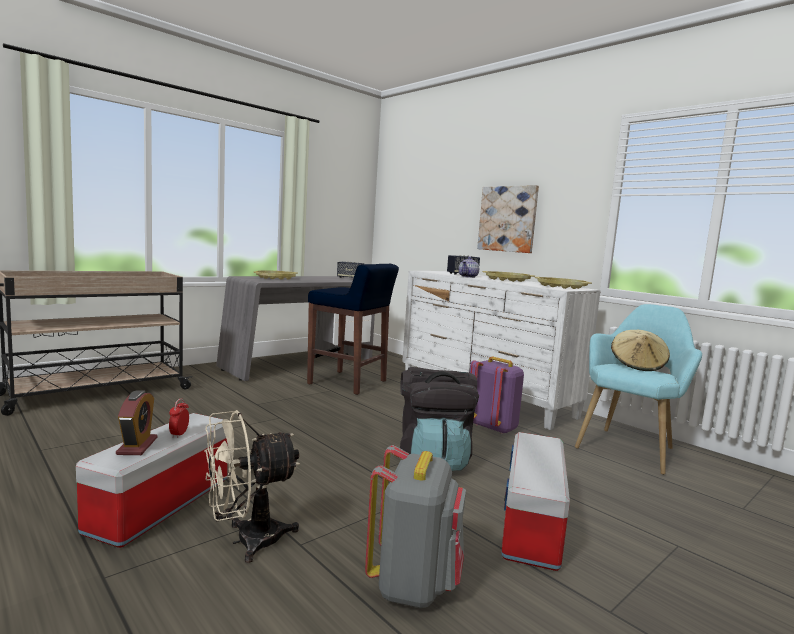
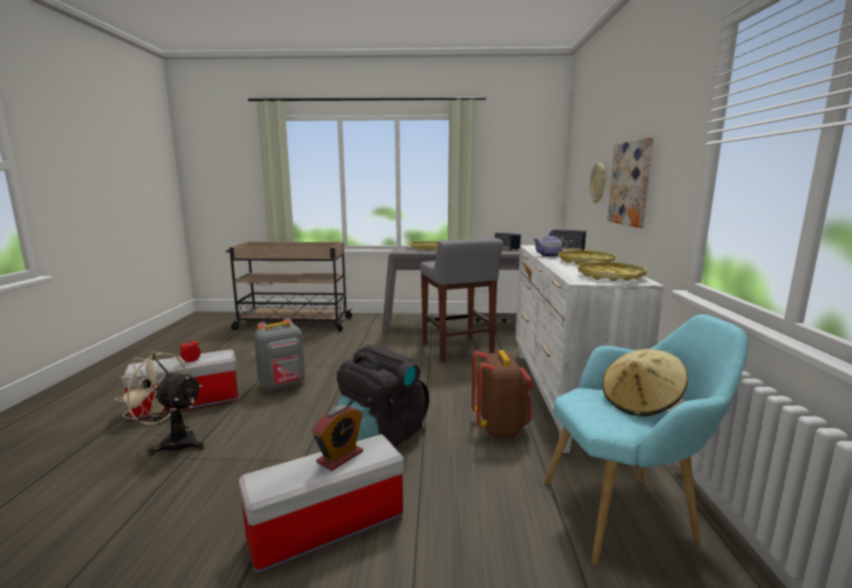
camera: 45 degrees right, 5 degrees up
alarm clock [116,390,157,455] -> alarm clock moved to [312,405,363,471]
blue stool [307,264,399,395] -> grey stool [420,238,503,362]
grey backpack [365,445,466,608] -> grey backpack moved to [254,319,305,391]
purple backpack [470,357,524,434] -> brown backpack [471,350,532,438]
none -> wall clock [589,163,606,204]

